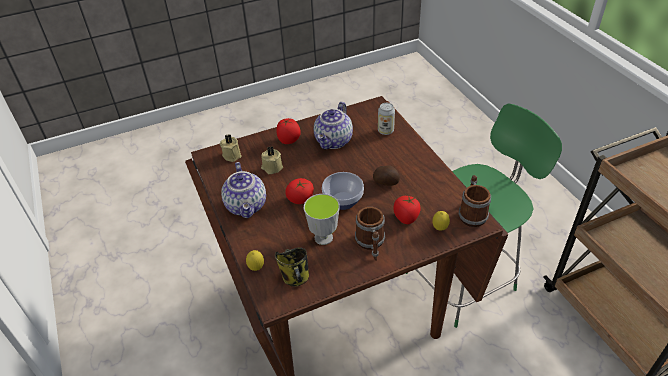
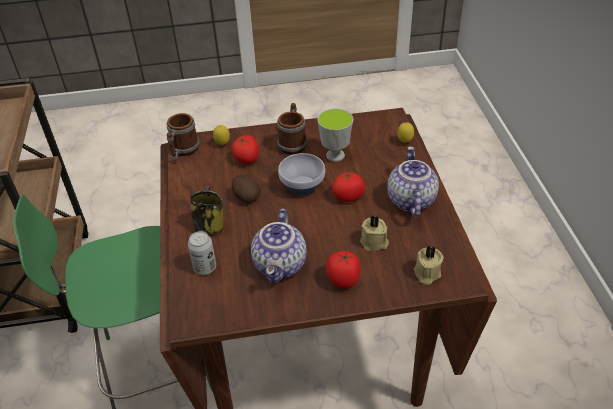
camera: 165 degrees left, 0 degrees up
mug [275,247,309,287] -> mug moved to [190,187,223,235]
teapot [314,102,353,149] -> teapot turned 150 degrees clockwise [251,208,307,283]

